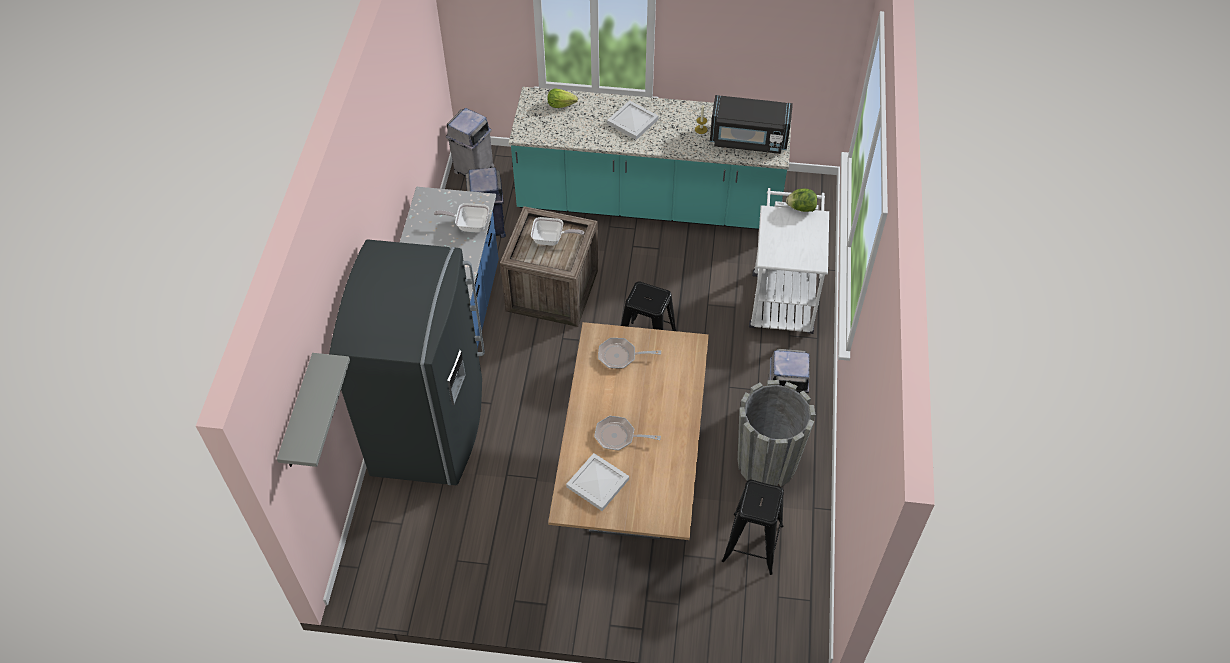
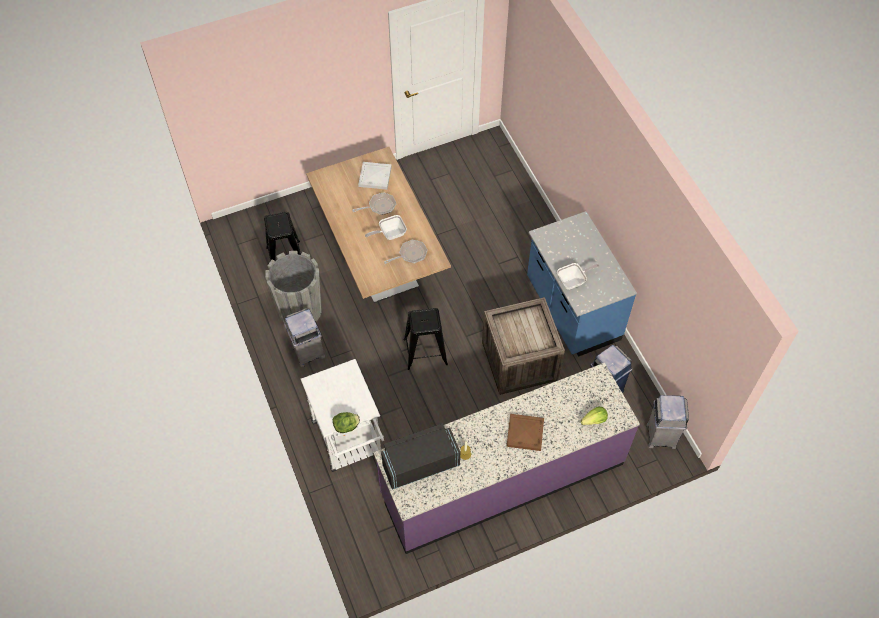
camera: 150 degrees right, 5 degrees up
grey shelf [277,353,350,467] -> none
grey fridge [329,239,485,485] -> none
turquoise counter [509,87,791,230] -> purple counter [373,363,640,554]
frying pan [531,217,584,246] -> frying pan moved to [365,215,407,240]
white tray [607,100,658,140] -> brown tray [506,414,544,451]

